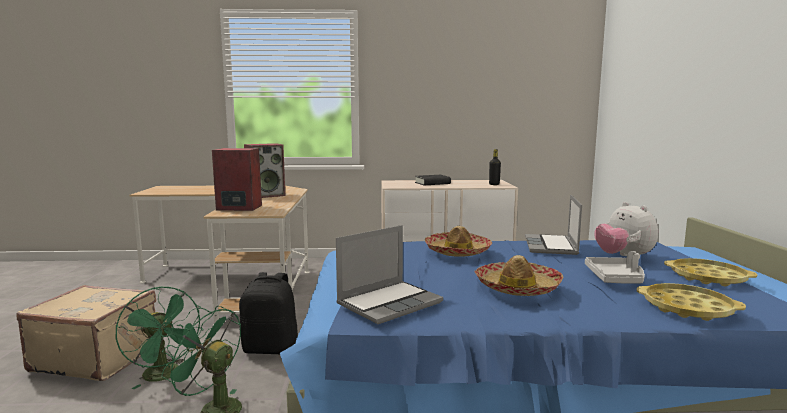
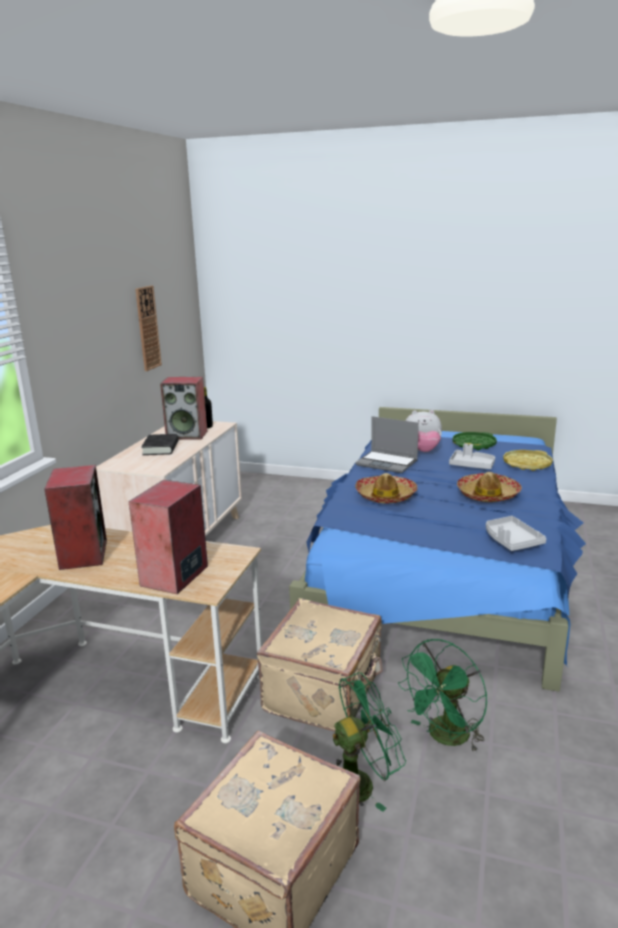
camera: 70 degrees left, 10 degrees up
black backpack [239,272,298,354] -> beige suitcase [257,598,383,732]
laptop [336,225,443,324] -> grey tray [486,516,546,551]
yellow tray [664,258,757,286] -> green tray [453,432,497,450]
none -> wall clock [135,285,162,371]
none -> speaker [160,377,207,440]

